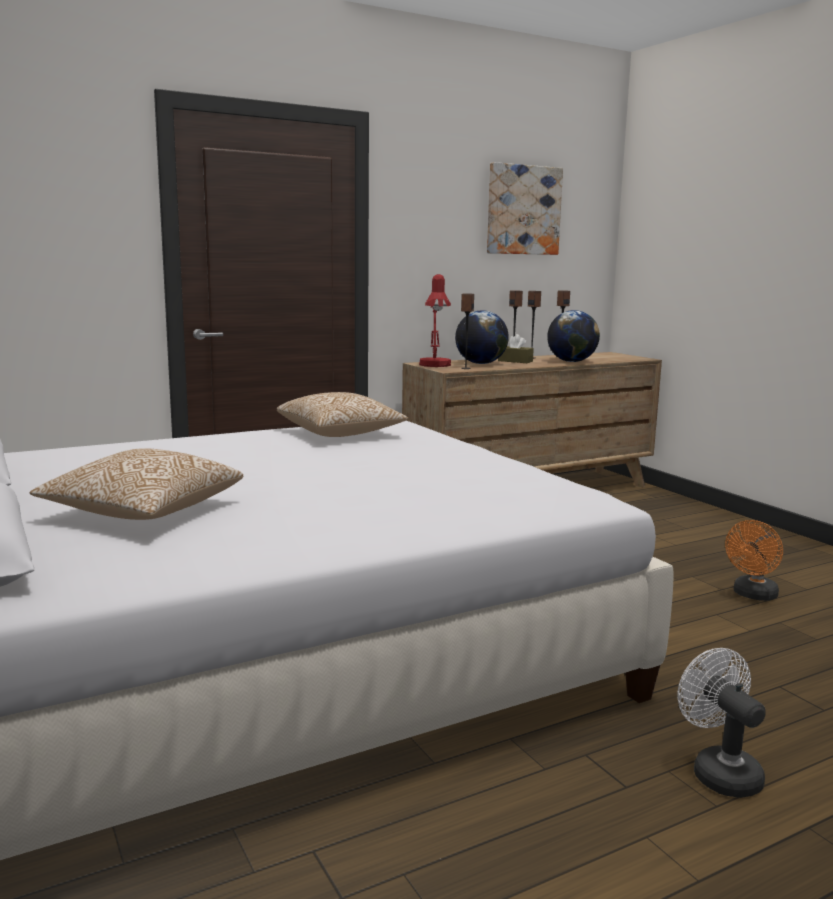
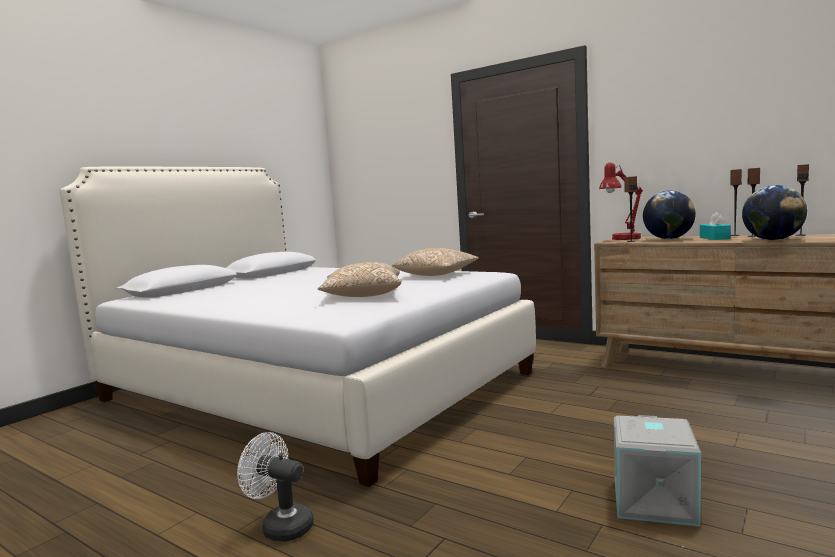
camera: 65 degrees right, 5 degrees down
pillow [30,448,243,520] -> pillow moved to [318,262,401,297]
picture [487,162,563,255] -> none
brown tissue box [498,334,534,363] -> turquoise tissue box [700,212,731,240]
white fan [678,648,766,798] -> white fan turned 105 degrees counterclockwise [237,432,314,542]
orange fan [725,520,783,601] -> grey storage box [614,415,701,527]

